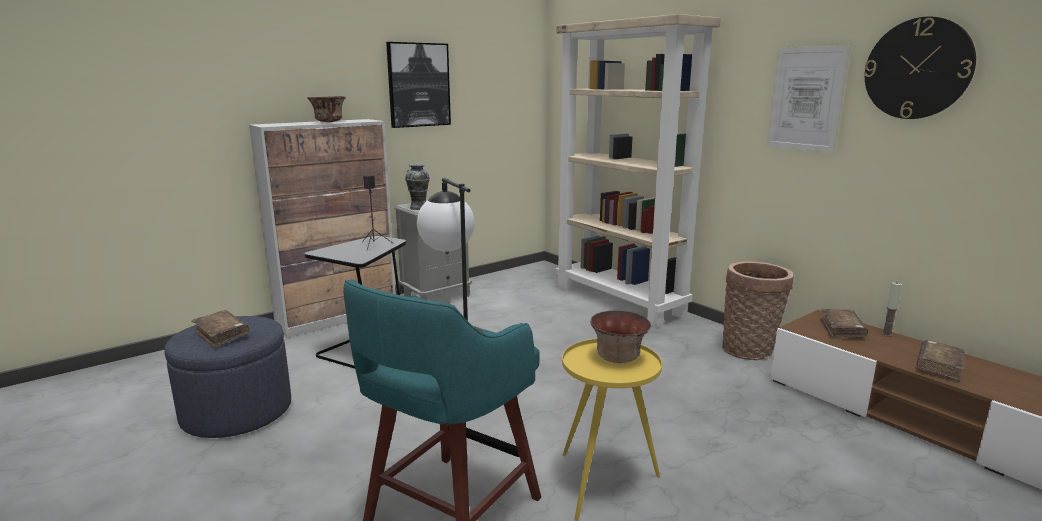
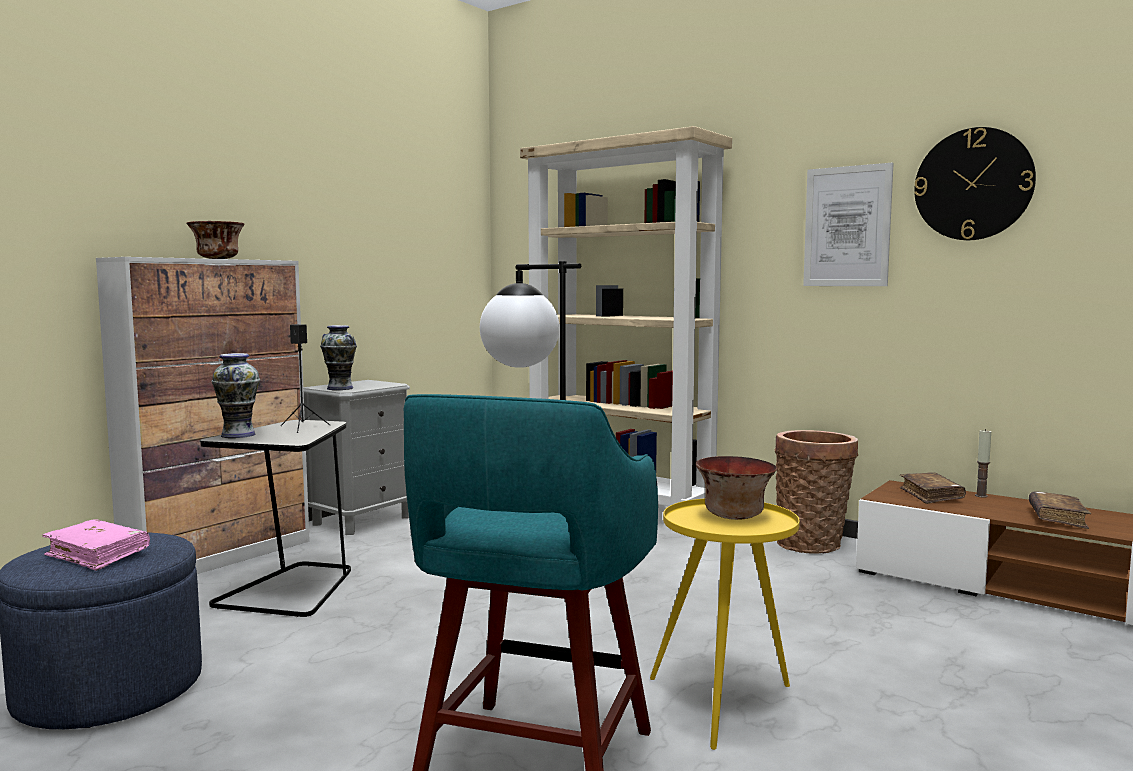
camera: 15 degrees left, 10 degrees down
brown book [192,310,249,348] -> pink book [42,519,150,571]
picture [386,42,451,128] -> none
none -> vase [212,353,260,438]

